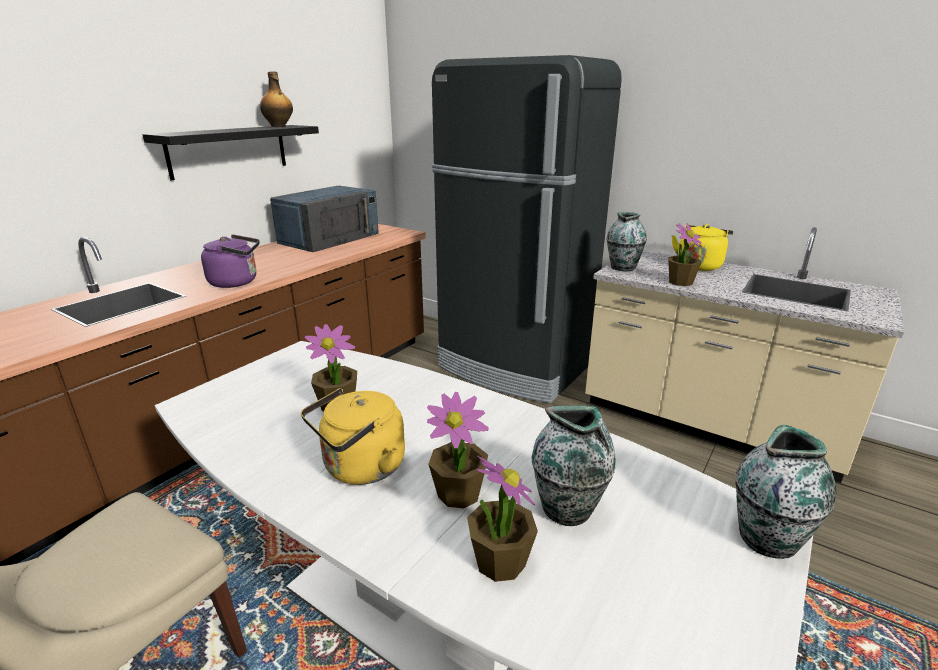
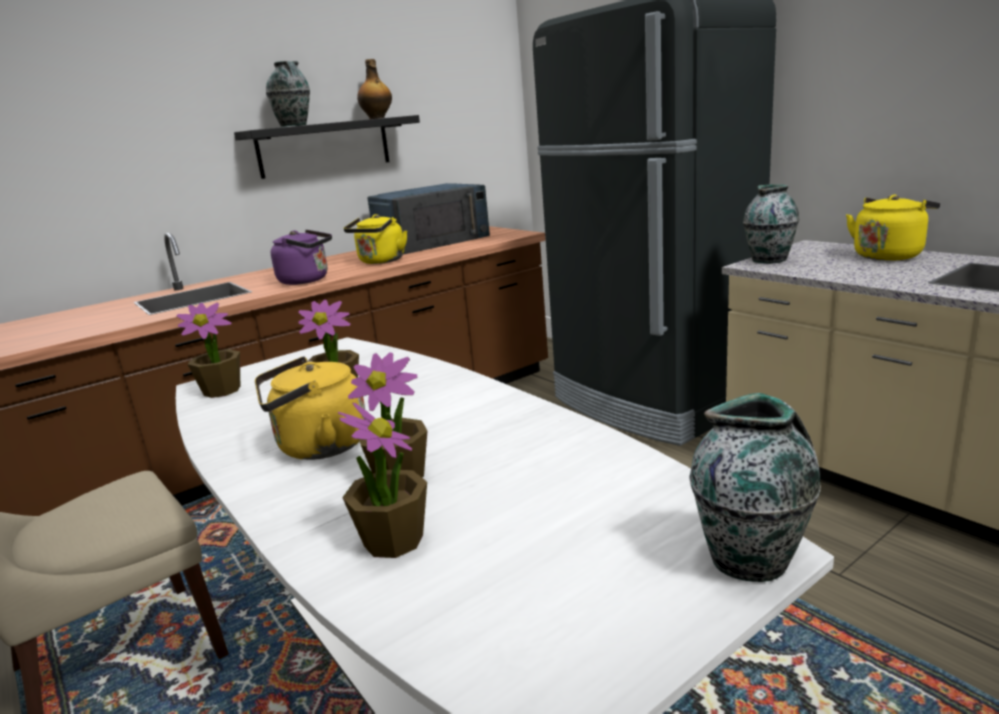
camera: 20 degrees right, 5 degrees down
vase [531,405,616,526] -> vase moved to [266,61,310,127]
potted plant [668,223,702,286] -> potted plant moved to [177,303,240,398]
none -> yellow kettle [344,214,407,264]

